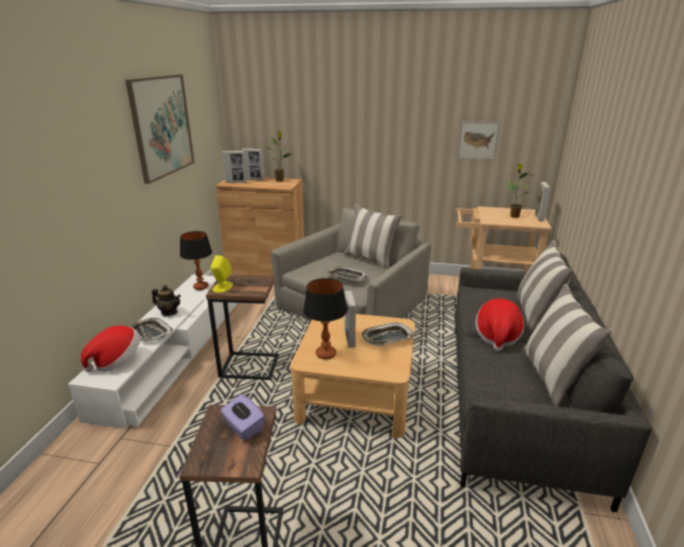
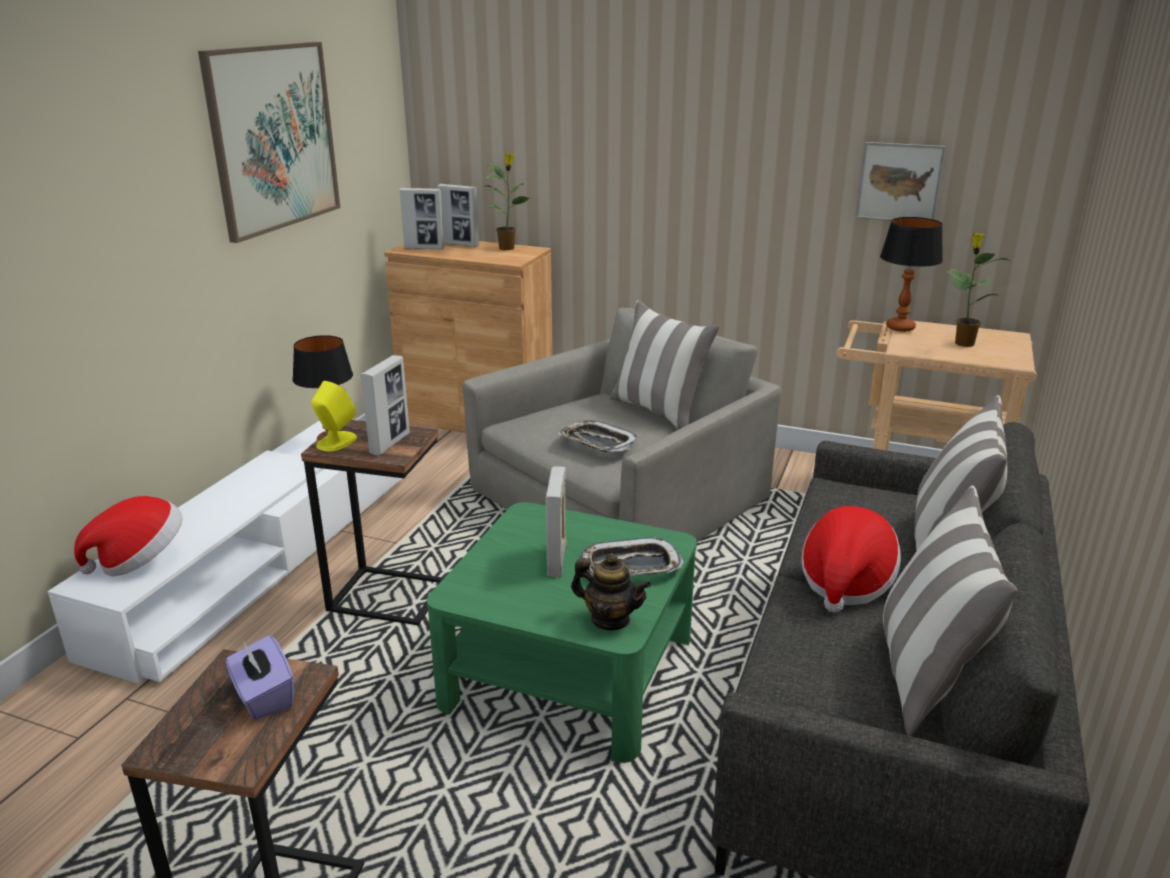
camera: 10 degrees right, 0 degrees up
tray [128,318,173,342] -> none
teapot [152,285,181,316] -> teapot moved to [571,553,651,630]
beige coffee table [290,314,415,438] -> green coffee table [427,502,697,763]
table lamp [303,278,347,359] -> table lamp moved to [880,217,943,332]
picture frame [535,182,551,221] -> picture frame moved to [360,355,410,456]

